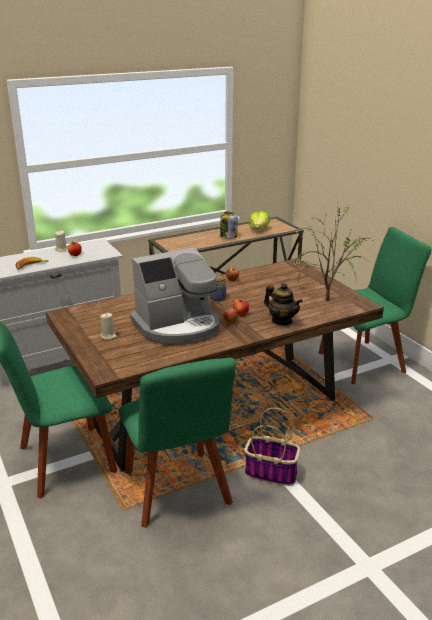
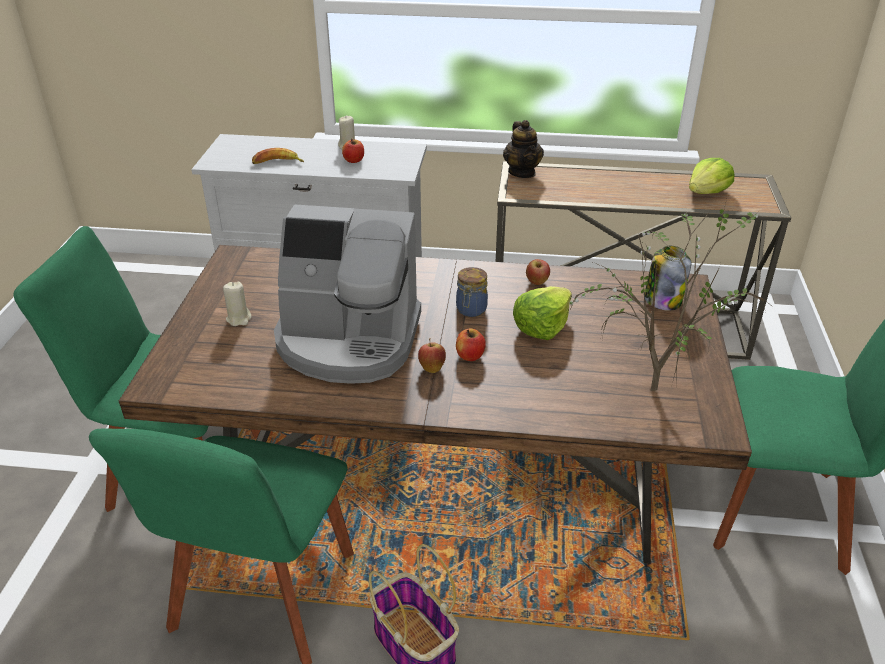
camera: 35 degrees right, 10 degrees up
jar [220,212,238,239] -> jar moved to [645,246,691,311]
teapot [264,283,303,325] -> teapot moved to [503,120,544,178]
none -> lettuce [513,286,572,340]

